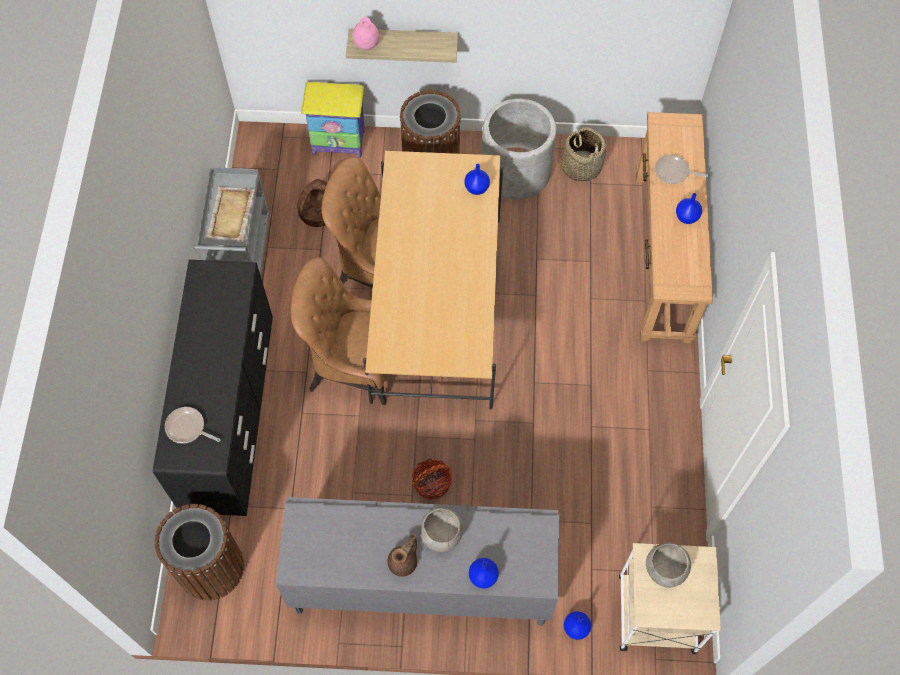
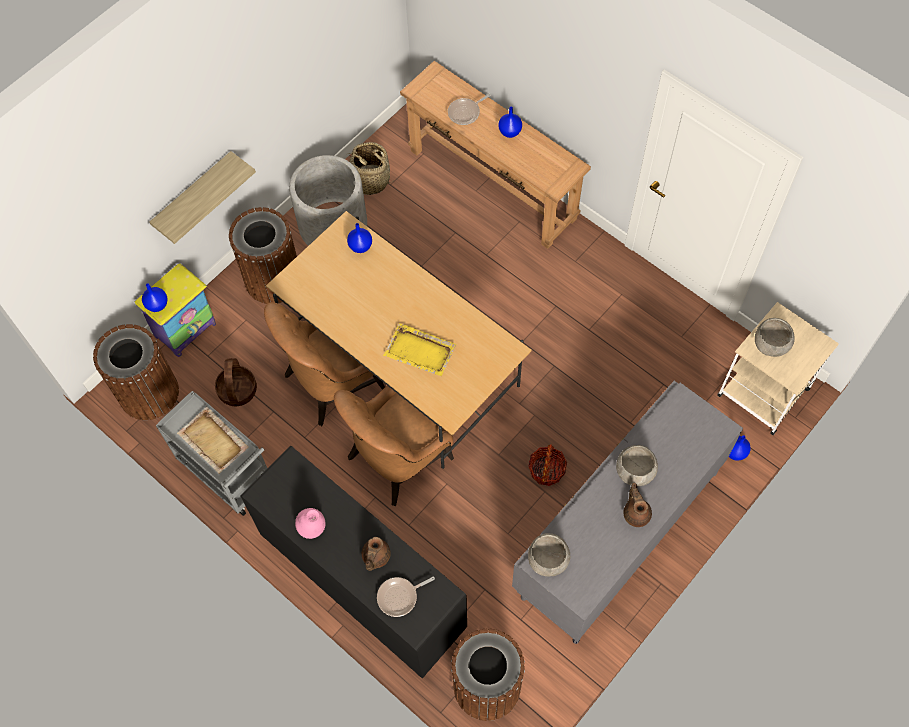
camera: 50 degrees left, 0 degrees up
pink vase [352,17,379,50] -> pink vase moved to [295,508,326,539]
blue vase [469,558,499,589] -> blue vase moved to [142,283,168,312]
none -> brown trash can [93,324,179,420]
none -> brown teapot [362,537,391,571]
none -> yellow tray [383,323,456,376]
none -> grey bowl [528,533,570,576]

